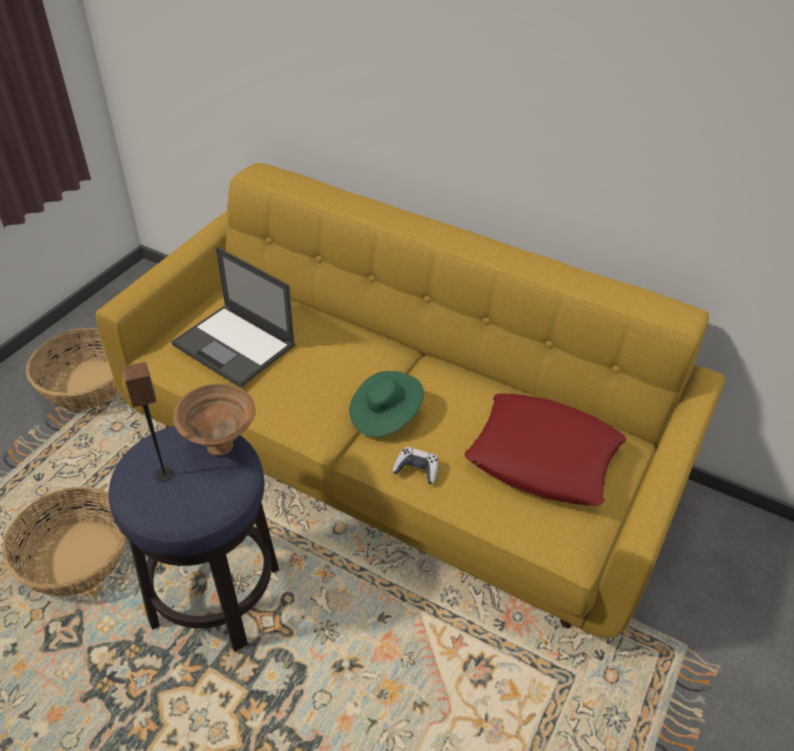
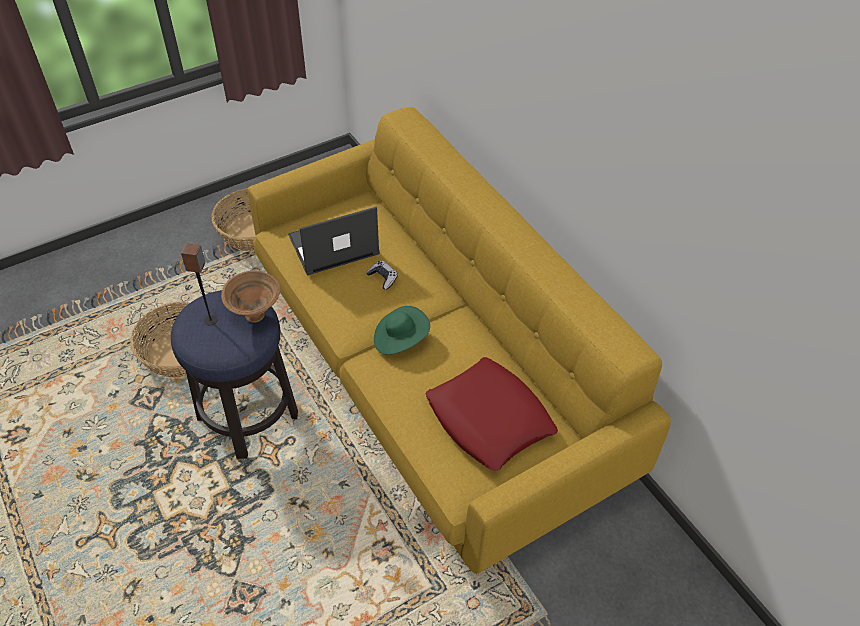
camera: 30 degrees right, 5 degrees up
laptop [171,247,295,388] -> laptop turned 90 degrees clockwise [288,207,380,275]
game controller [392,447,439,484] -> game controller moved to [366,261,398,290]

